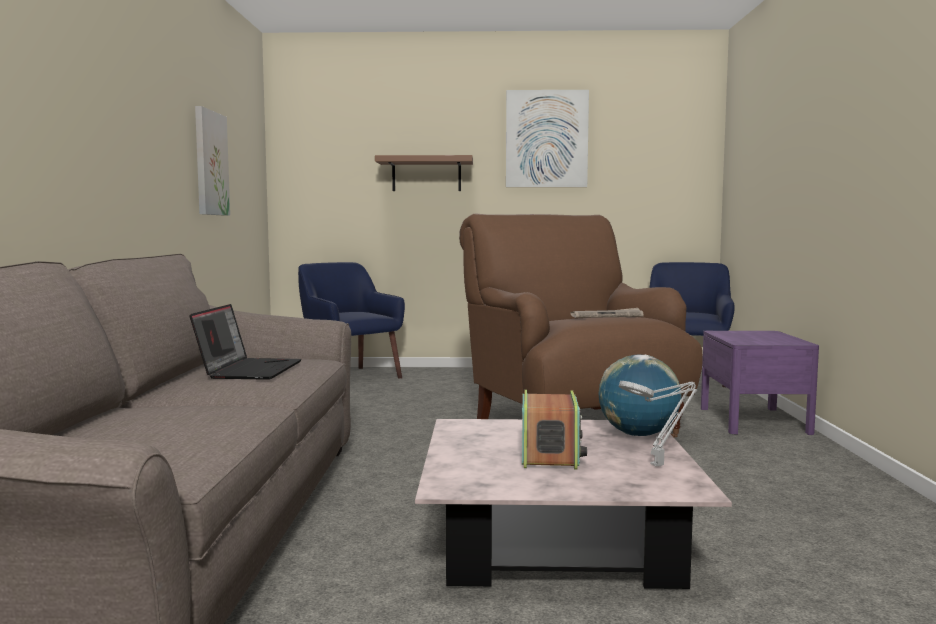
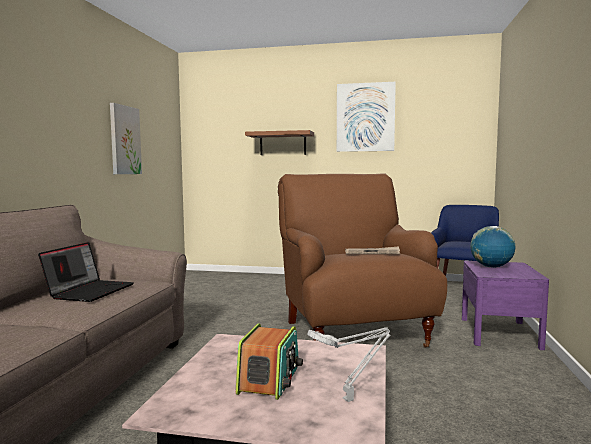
camera: 10 degrees right, 0 degrees up
blue armchair [298,262,405,379] -> none
globe [599,354,682,436] -> globe moved to [470,226,515,267]

